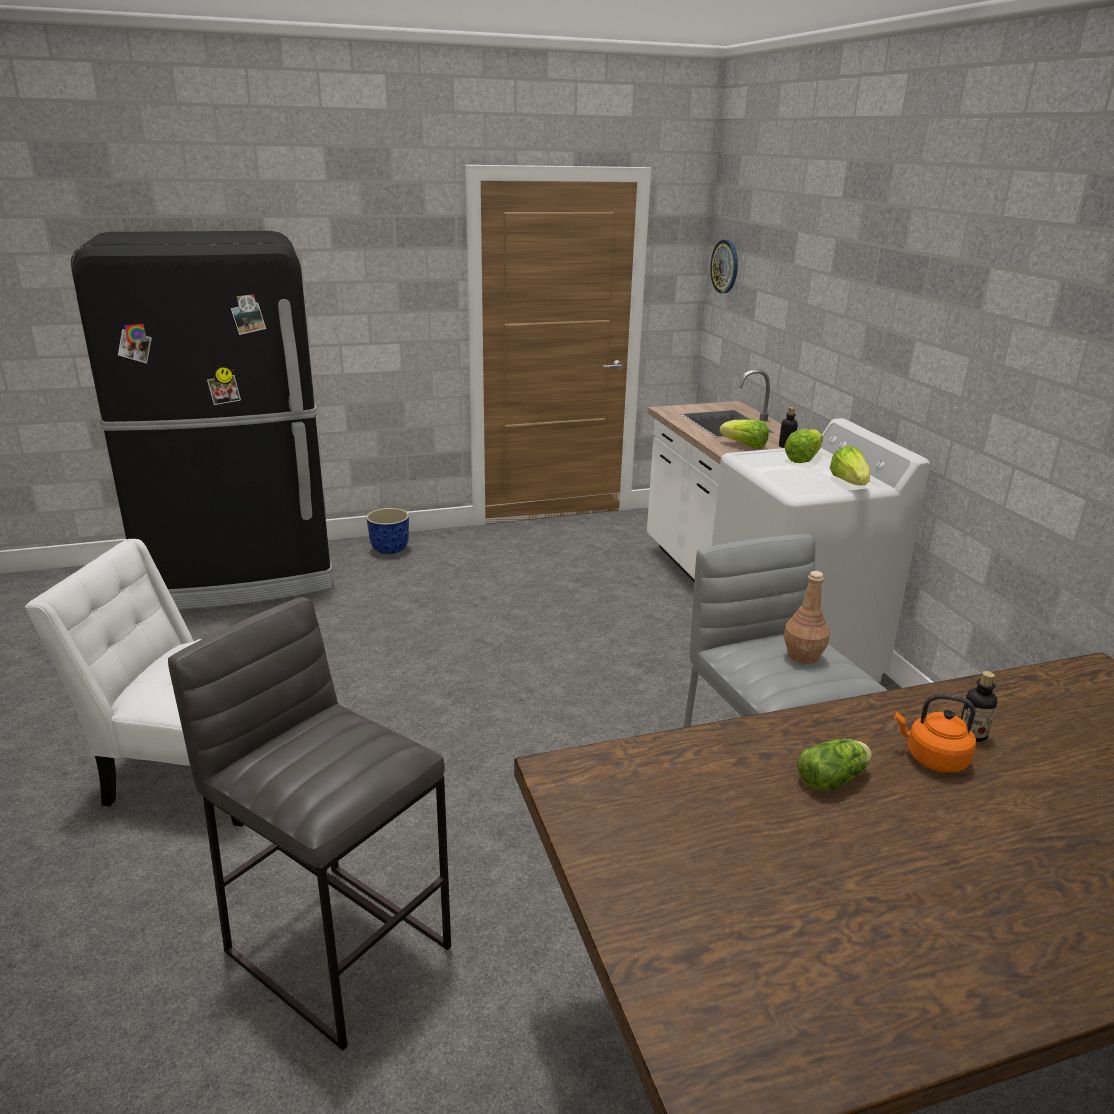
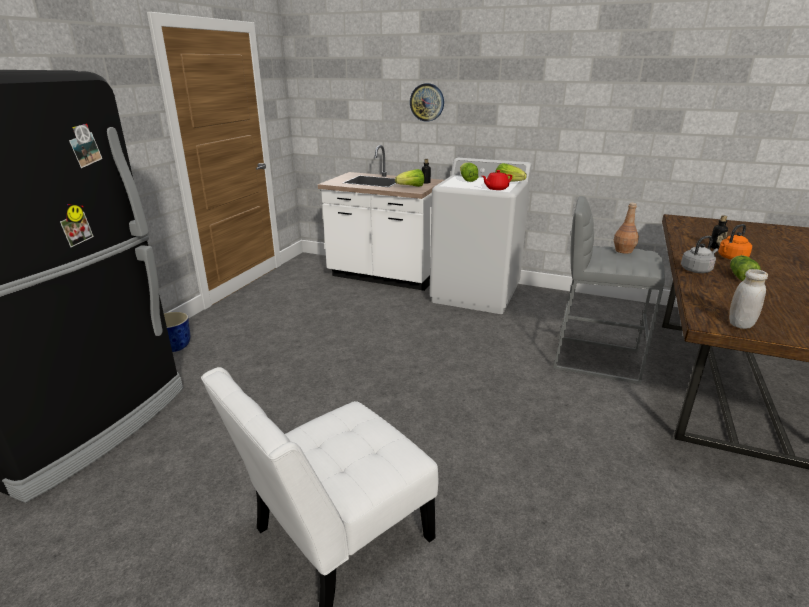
camera: 50 degrees left, 0 degrees up
grey stool [168,597,451,1051] -> none
wall clock [710,240,738,293] -> wall clock moved to [410,83,444,122]
none -> red teapot [482,170,512,190]
none -> grey kettle [681,236,718,273]
none -> white jar [729,269,768,329]

